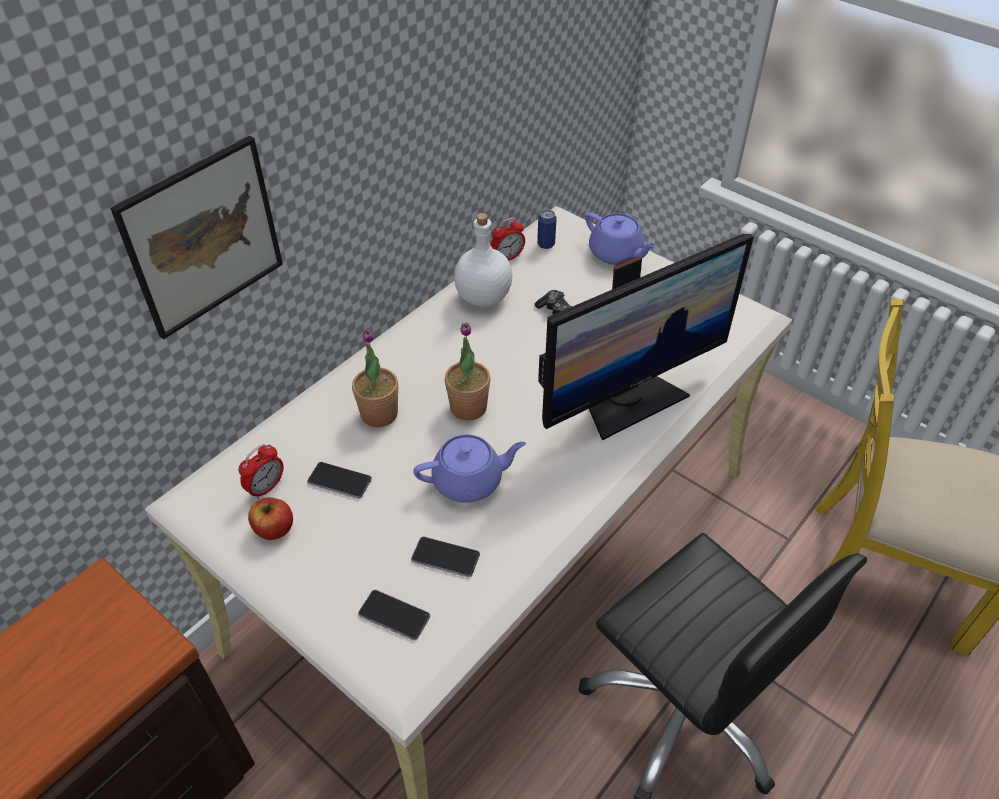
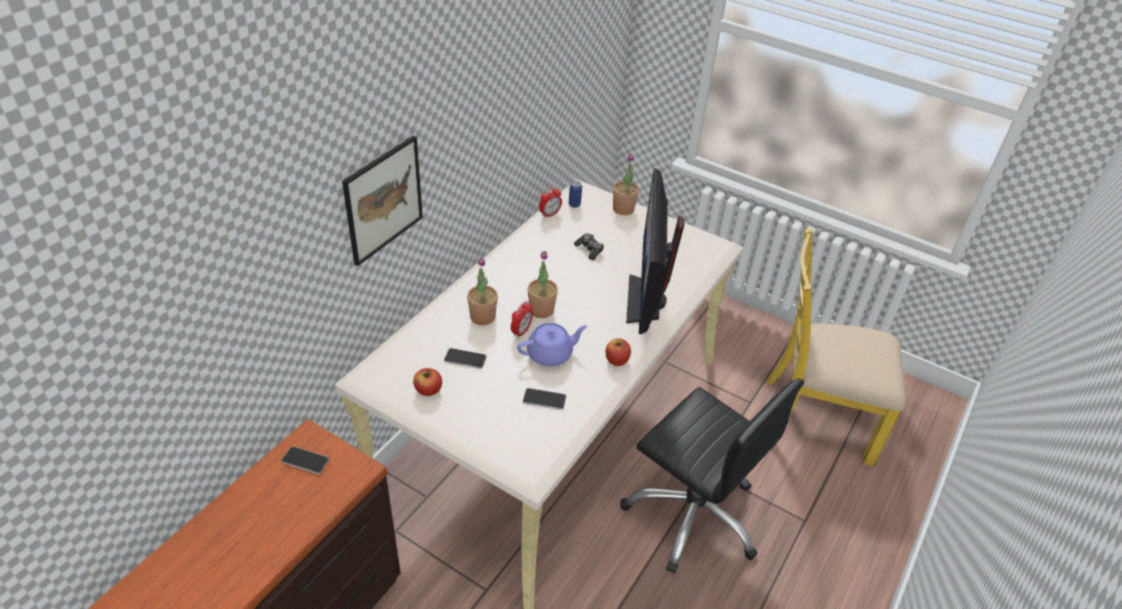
camera: 10 degrees left, 5 degrees down
alarm clock [239,444,283,500] -> alarm clock moved to [511,301,533,339]
phone [358,590,430,641] -> phone moved to [281,446,329,474]
white bottle [454,213,513,307] -> none
monitor [538,234,754,440] -> monitor turned 135 degrees clockwise [626,168,685,334]
purple teapot [585,213,657,265] -> potted plant [613,153,639,215]
none -> apple [606,338,631,366]

